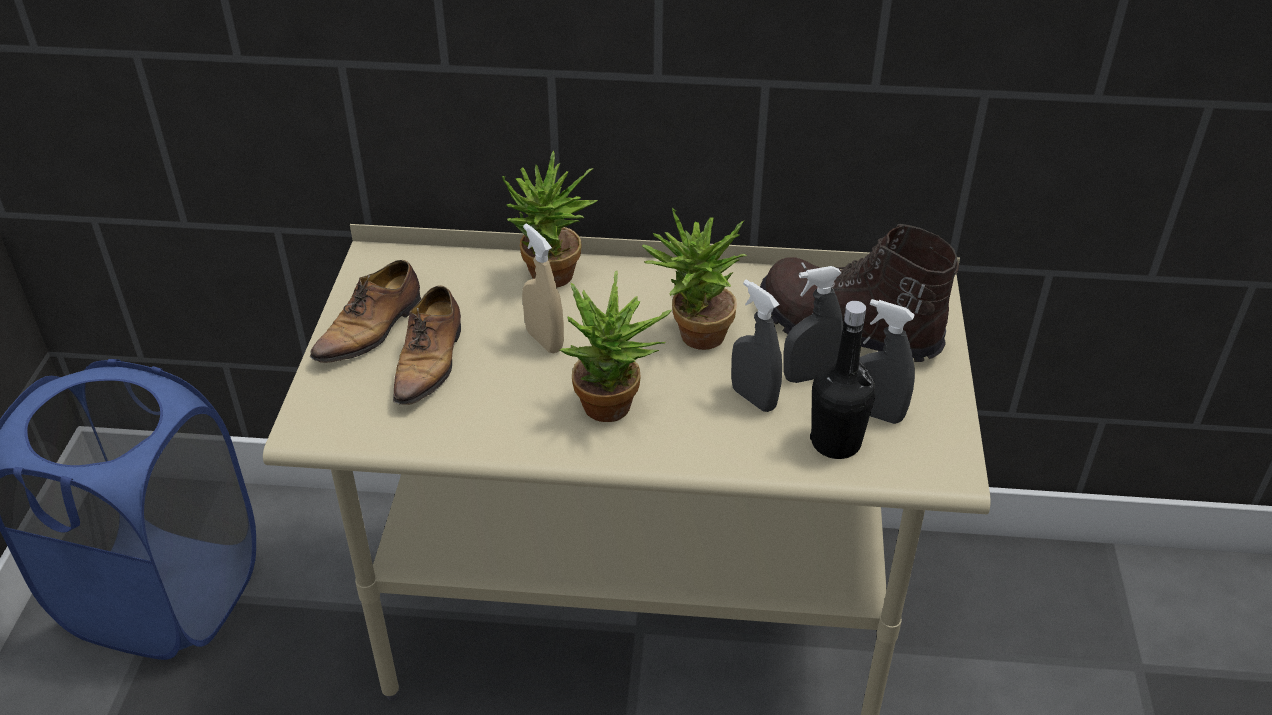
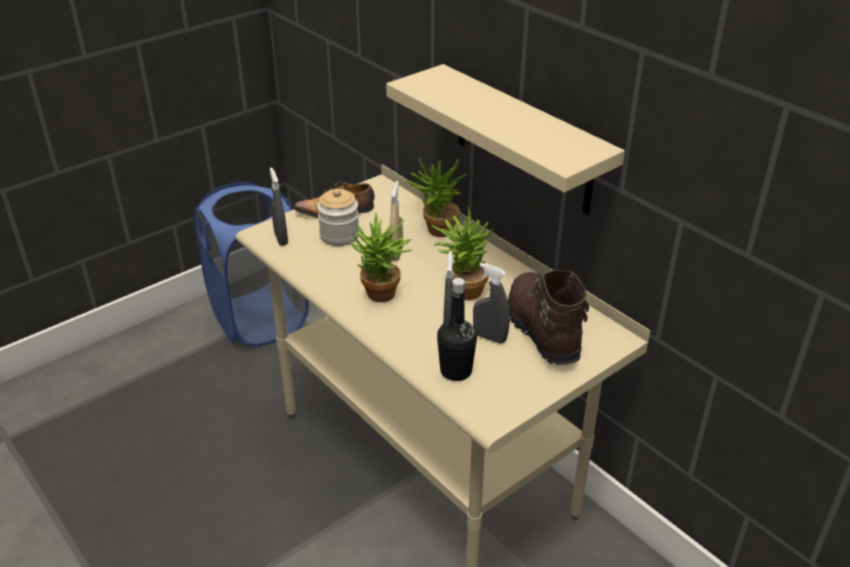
camera: 45 degrees right, 5 degrees down
shoe [393,285,461,411] -> jar [317,189,359,246]
grey spray bottle [859,299,915,424] -> grey spray bottle moved to [270,167,288,246]
none -> beige shelf [386,64,625,215]

